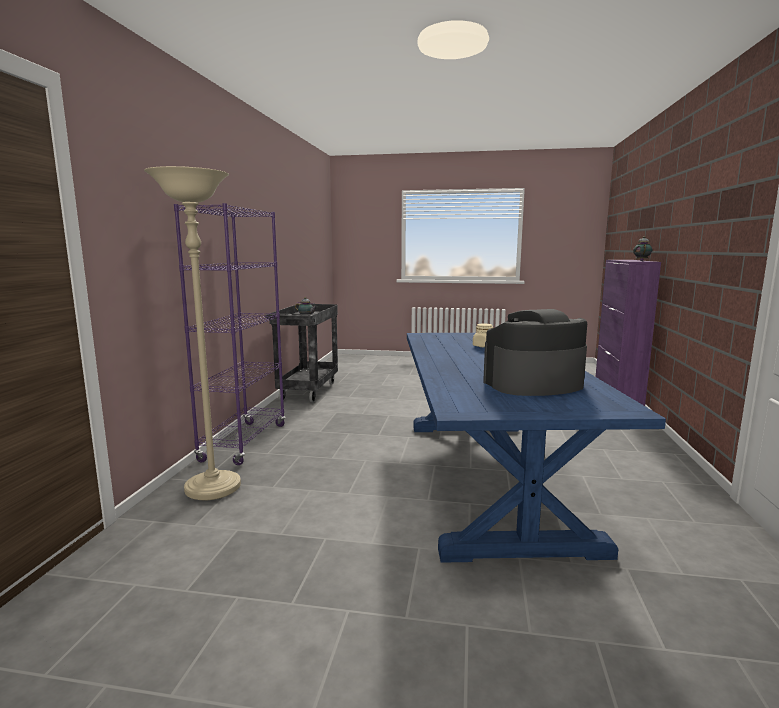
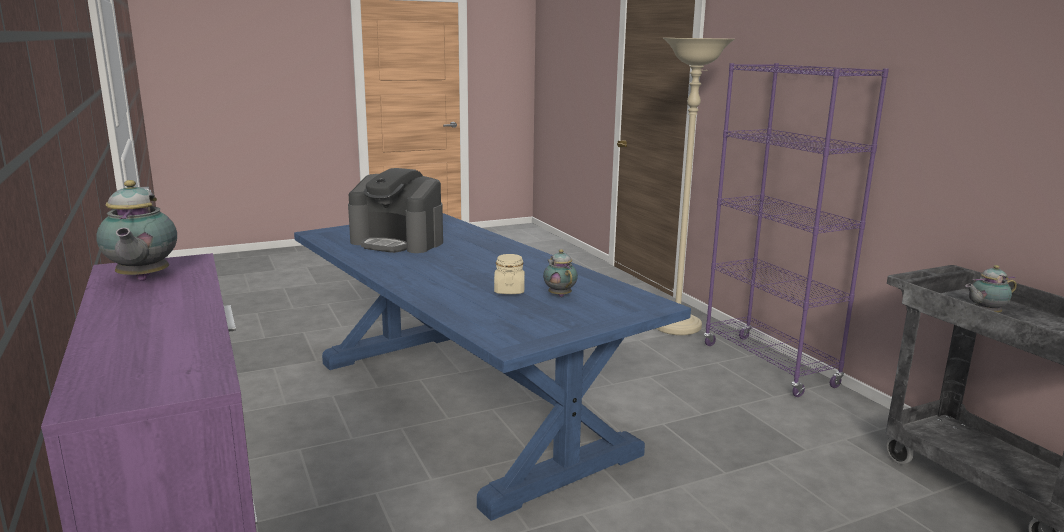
camera: 145 degrees right, 5 degrees up
coffee machine [483,309,587,396] -> coffee machine turned 75 degrees clockwise [348,168,443,253]
none -> teapot [543,249,578,297]

